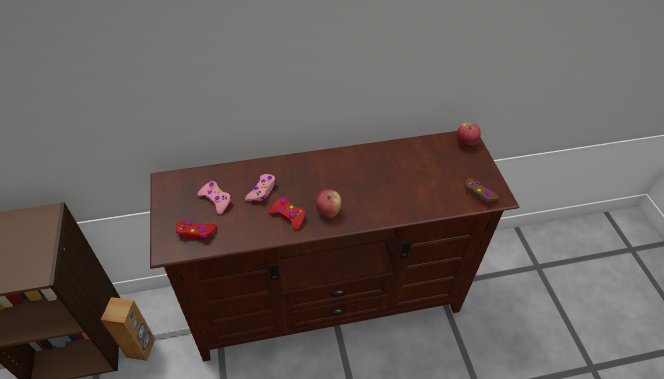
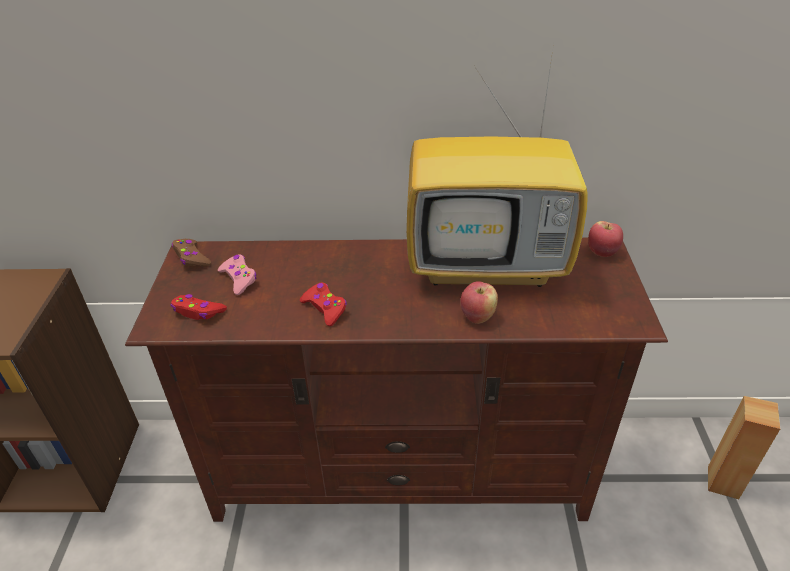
camera: 15 degrees right, 10 degrees down
brown speaker [101,297,155,361] -> brown speaker moved to [708,396,780,499]
pink game controller [245,174,276,201] -> none
apple [316,189,342,219] -> apple moved to [461,281,498,324]
brown game controller [464,178,500,203] -> brown game controller moved to [172,239,211,267]
none -> television [406,37,588,287]

